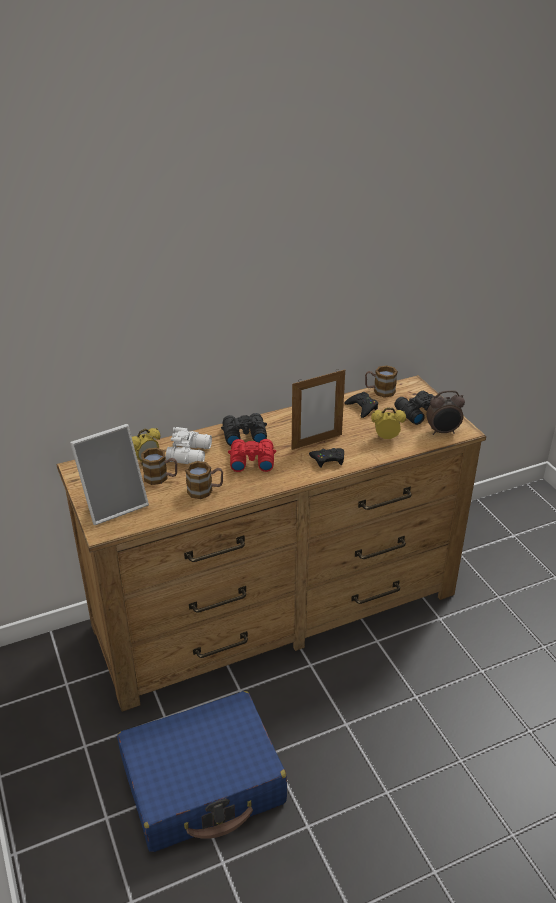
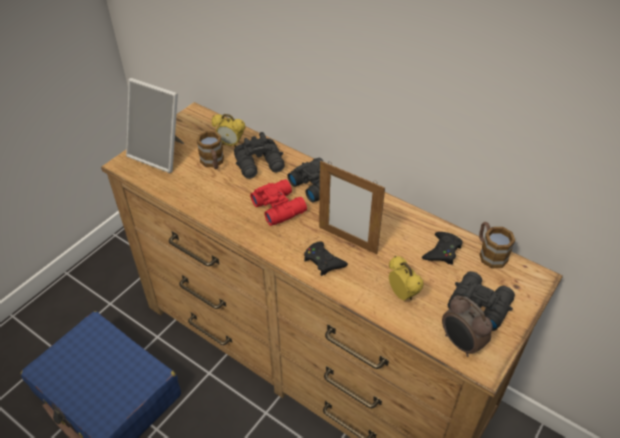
camera: 60 degrees right, 10 degrees up
white binoculars [166,427,212,464] -> black binoculars [234,132,285,179]
mug [185,461,223,499] -> none

